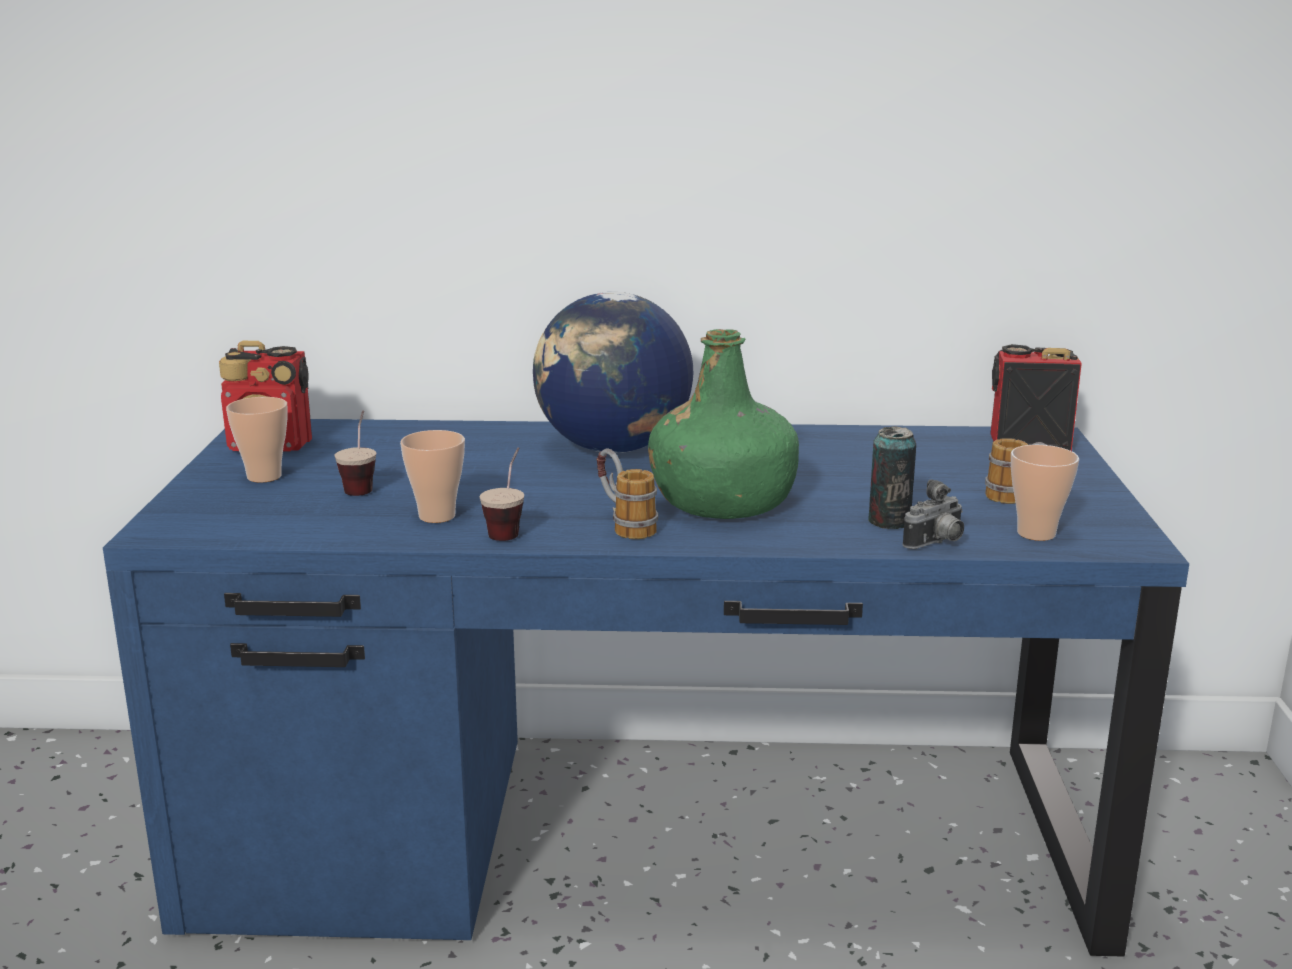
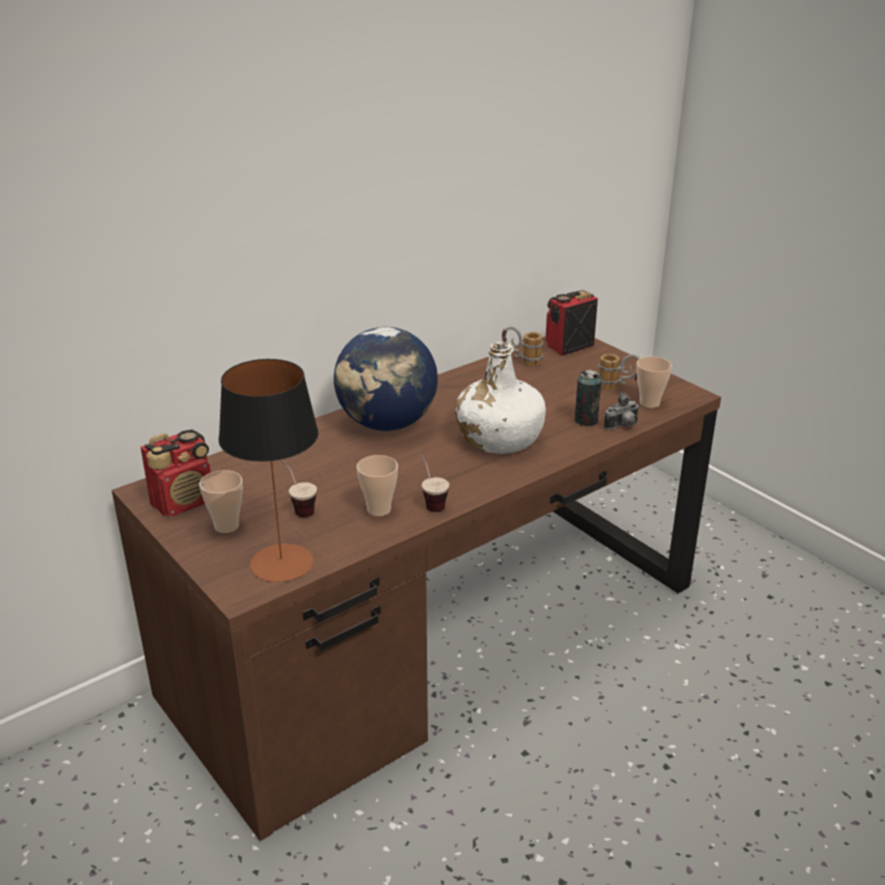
camera: 40 degrees left, 10 degrees up
blue desk [103,419,1189,957] -> brown desk [112,336,721,841]
mug [597,448,658,539] -> mug moved to [502,327,543,367]
green bottle [648,329,799,519] -> white bottle [455,342,546,454]
camera [903,479,964,549] -> camera turned 45 degrees clockwise [604,392,639,430]
none -> table lamp [218,359,319,582]

